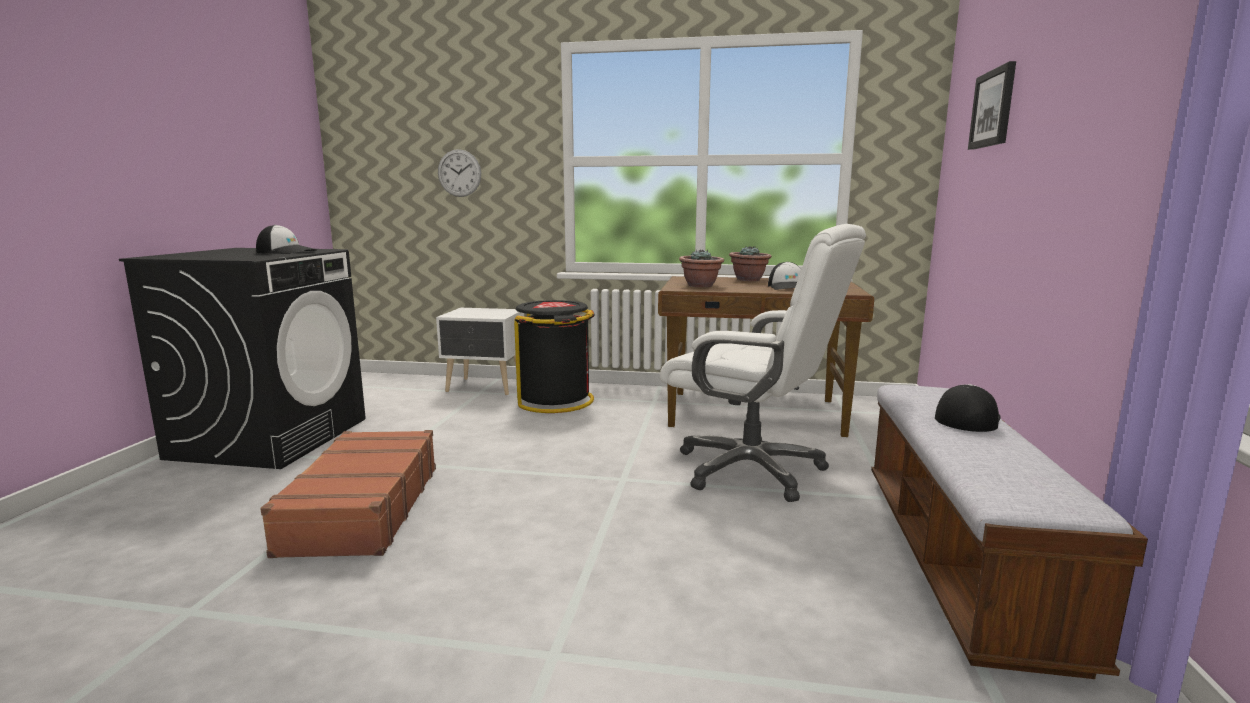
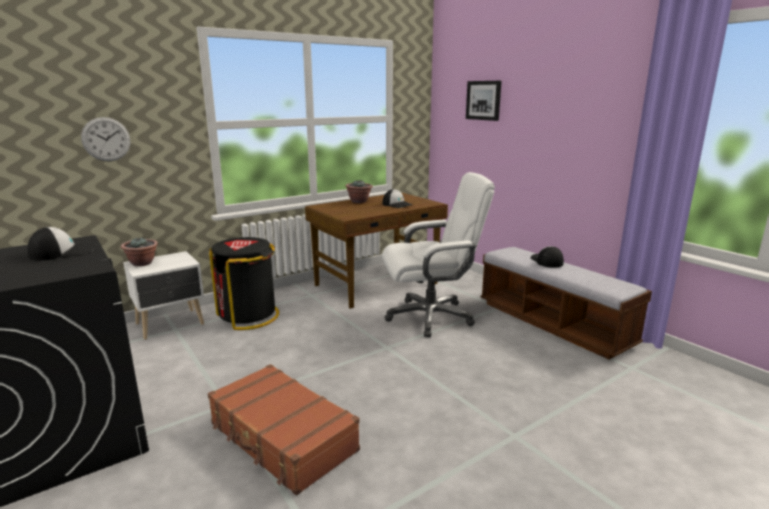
camera: 45 degrees left, 5 degrees up
potted plant [679,249,724,287] -> potted plant moved to [121,238,158,266]

